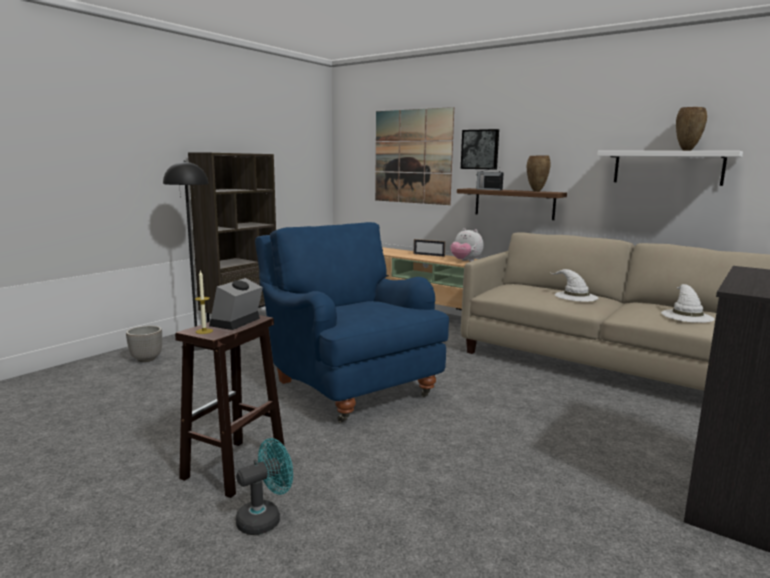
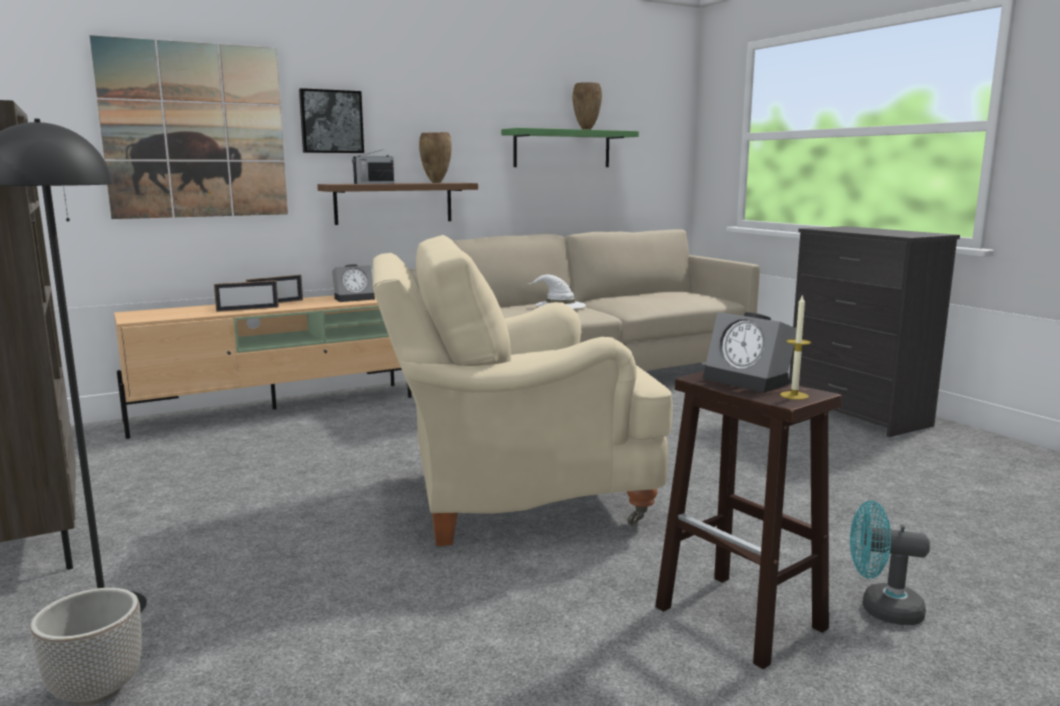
camera: 65 degrees left, 0 degrees up
turquoise fan [236,438,293,535] -> turquoise fan turned 60 degrees counterclockwise [850,501,930,625]
blue armchair [255,222,449,423] -> beige armchair [373,235,673,546]
plush toy [450,228,484,262] -> alarm clock [332,264,375,302]
white shelf [597,151,743,186] -> green shelf [501,128,639,167]
white hat [661,284,715,323] -> none
none -> picture frame [214,280,279,312]

